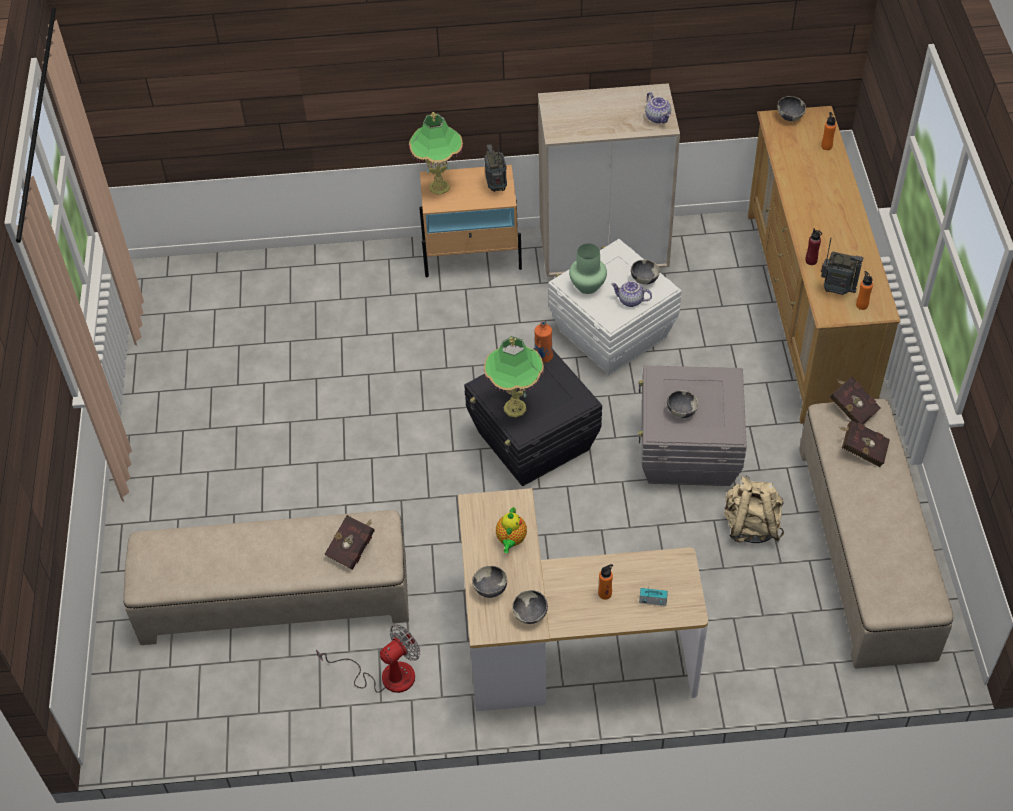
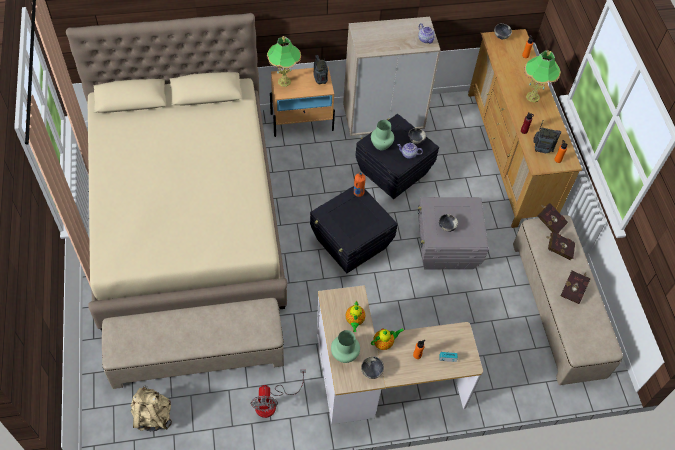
camera: 10 degrees left, 5 degrees up
fan [316,625,420,693] -> fan turned 135 degrees clockwise [250,369,306,418]
red book [324,515,375,570] -> red book moved to [561,271,590,304]
bowl [472,566,507,598] -> green vase [331,330,360,363]
table lamp [484,336,544,417] -> table lamp moved to [524,50,561,102]
white storage box [548,239,682,375] -> black storage box [355,114,439,199]
beige backpack [724,476,784,543] -> beige backpack moved to [131,385,172,431]
none -> beige bed [66,13,287,331]
none -> teapot [371,328,404,350]

